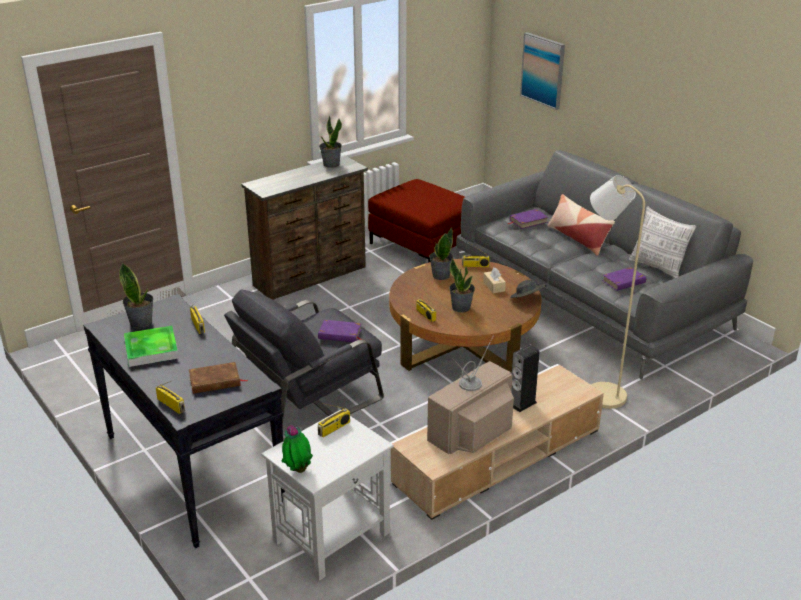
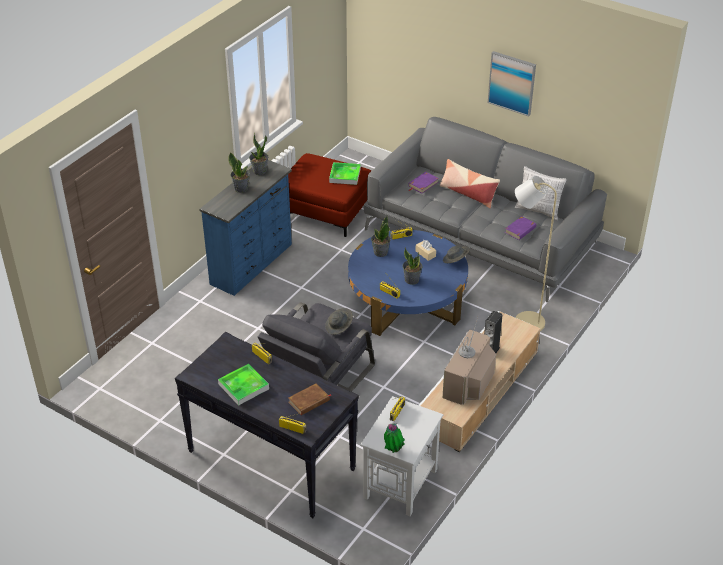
camera: 20 degrees left, 10 degrees up
potted plant [119,263,153,329] -> potted plant moved to [228,153,250,193]
brown dresser [241,155,368,300] -> blue dresser [199,160,292,296]
purple book [318,320,362,342] -> grey hat [325,308,353,335]
brown coffee table [389,259,541,373] -> blue coffee table [348,230,468,336]
picture [520,32,565,110] -> picture moved to [488,51,536,117]
none -> tray [329,162,361,185]

